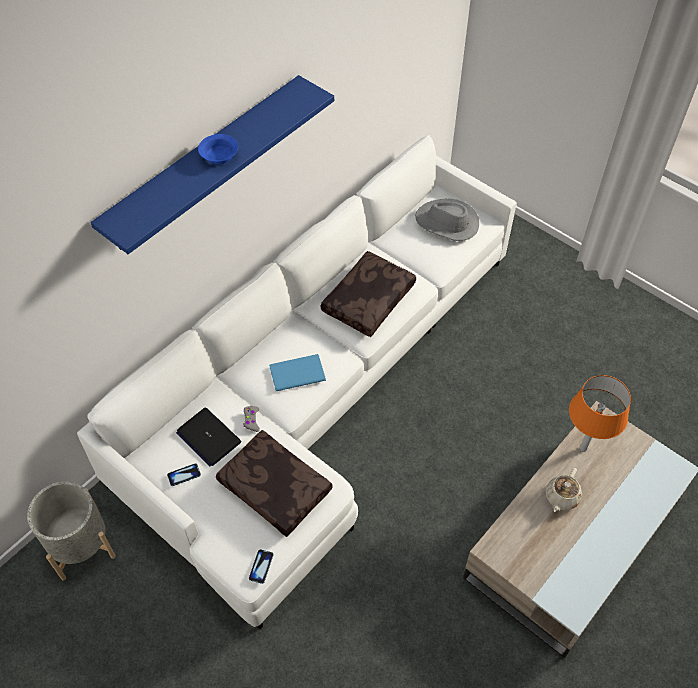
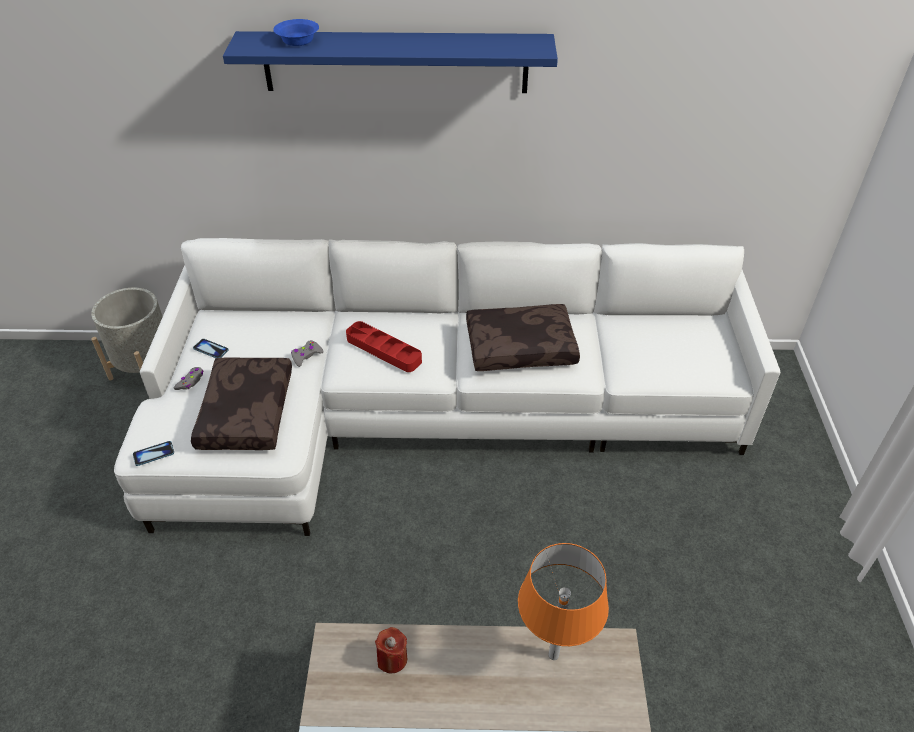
camera: 50 degrees right, 10 degrees down
laptop [176,408,241,466] -> none
blue bowl [198,134,238,164] -> blue bowl moved to [273,19,319,46]
blue book [269,354,326,391] -> red tray [346,321,422,372]
grey hat [415,198,479,241] -> none
beige teapot [545,468,582,512] -> none
none -> grey game controller [173,367,203,390]
none -> red candle [375,627,407,673]

